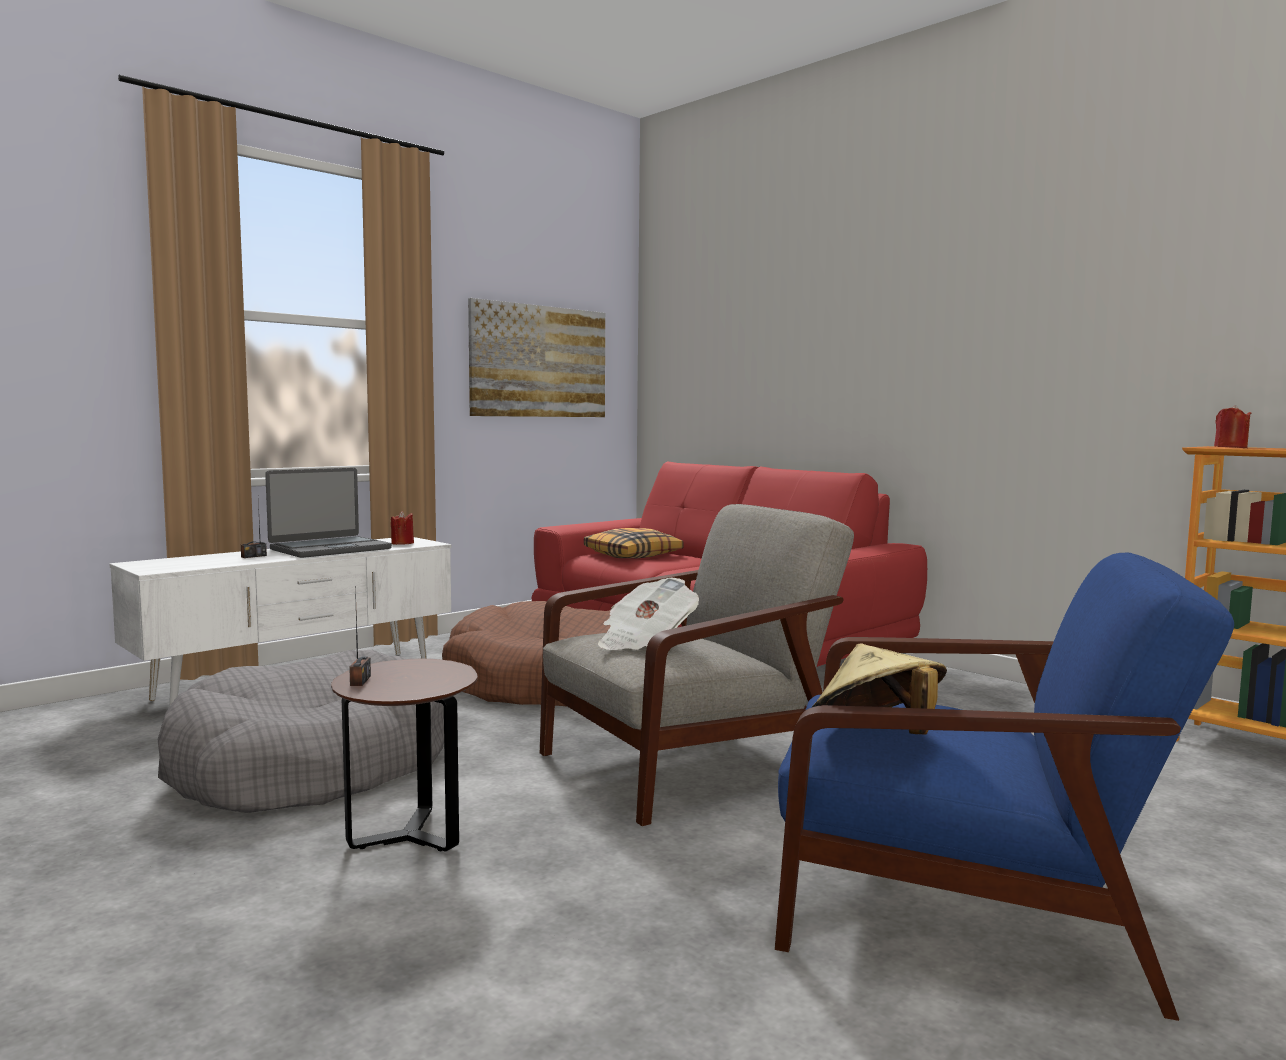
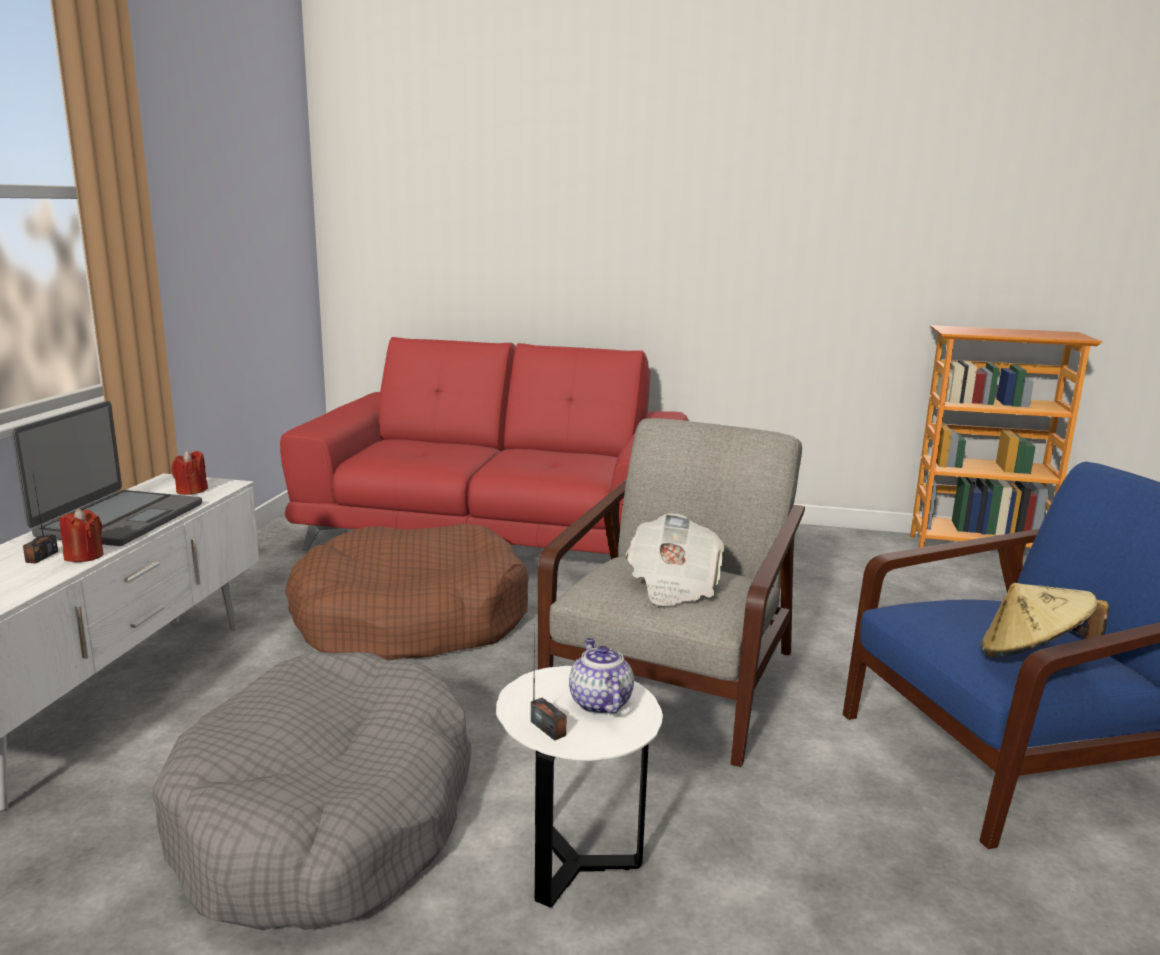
camera: 35 degrees left, 10 degrees up
brown side table [331,659,478,852] -> white side table [496,666,663,908]
picture [468,298,605,417] -> none
pillow [584,528,684,558] -> none
red candle [1214,405,1251,448] -> red candle moved to [60,508,103,562]
none -> teapot [569,638,634,714]

